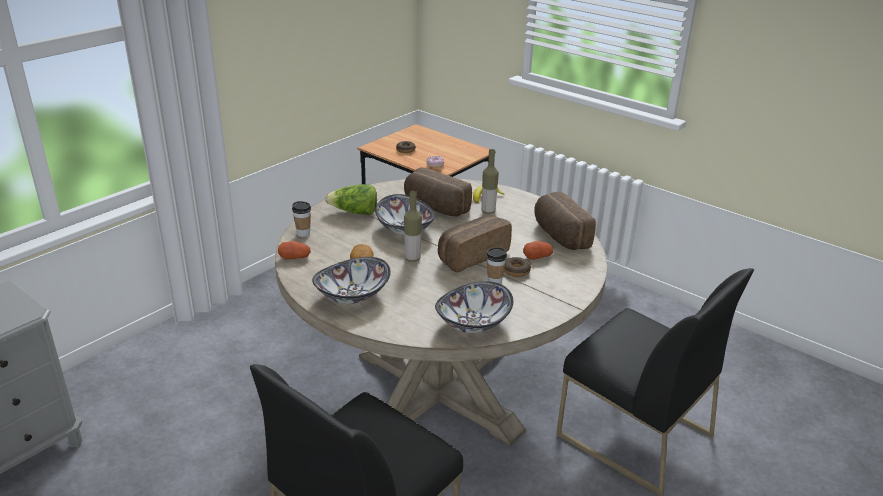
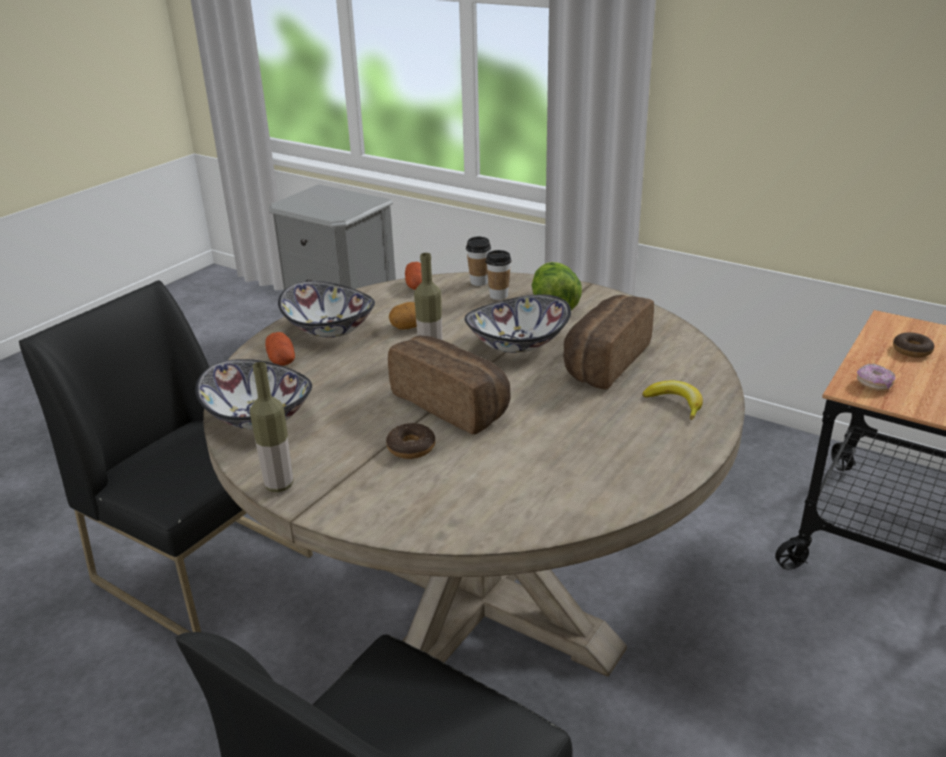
camera: 85 degrees right, 0 degrees up
bottle [481,149,499,214] -> bottle moved to [250,362,293,492]
cup [486,247,507,284] -> cup moved to [485,250,512,300]
potato [523,241,553,260] -> potato moved to [265,332,295,366]
bread [534,191,596,250] -> none

